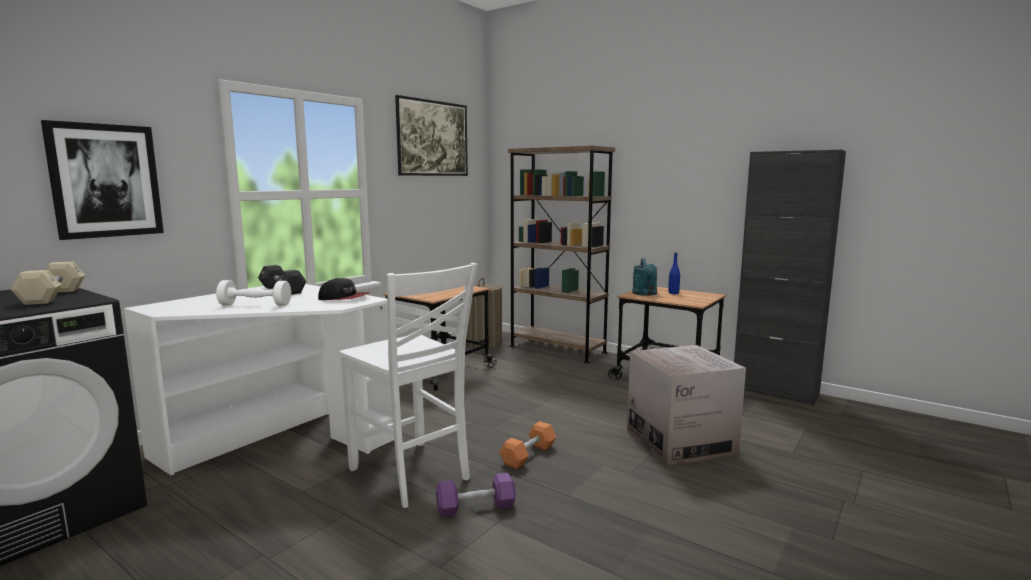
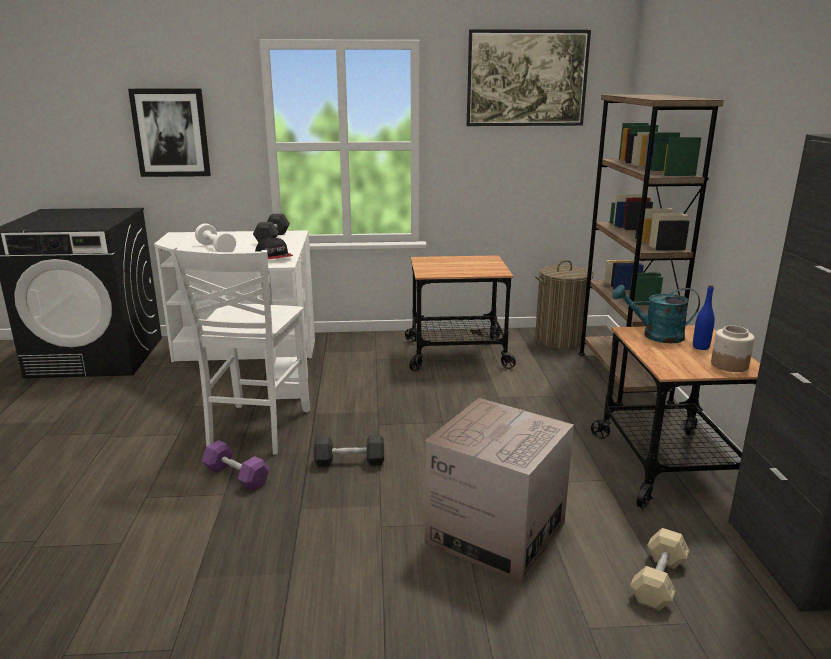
camera: 50 degrees right, 10 degrees up
beige dumbbell [11,262,85,305] -> beige dumbbell moved to [630,528,689,611]
orange dumbbell [499,421,557,469] -> black dumbbell [314,435,384,467]
turquoise watering can [632,258,658,296] -> turquoise watering can turned 45 degrees clockwise [612,284,700,343]
none -> jar [711,326,755,372]

